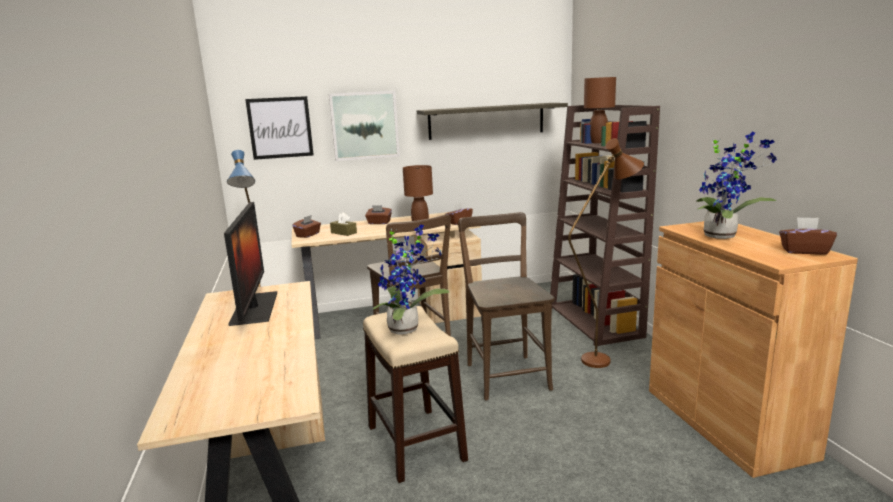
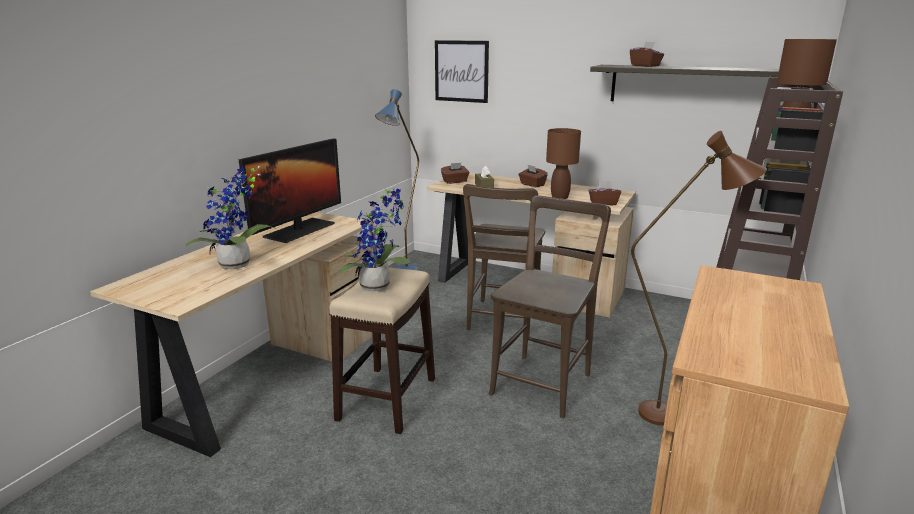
camera: 40 degrees right, 5 degrees up
picture [329,91,400,161] -> none
potted plant [696,132,777,239] -> potted plant moved to [185,166,277,269]
brown tissue box [779,217,837,255] -> brown tissue box moved to [630,42,664,67]

